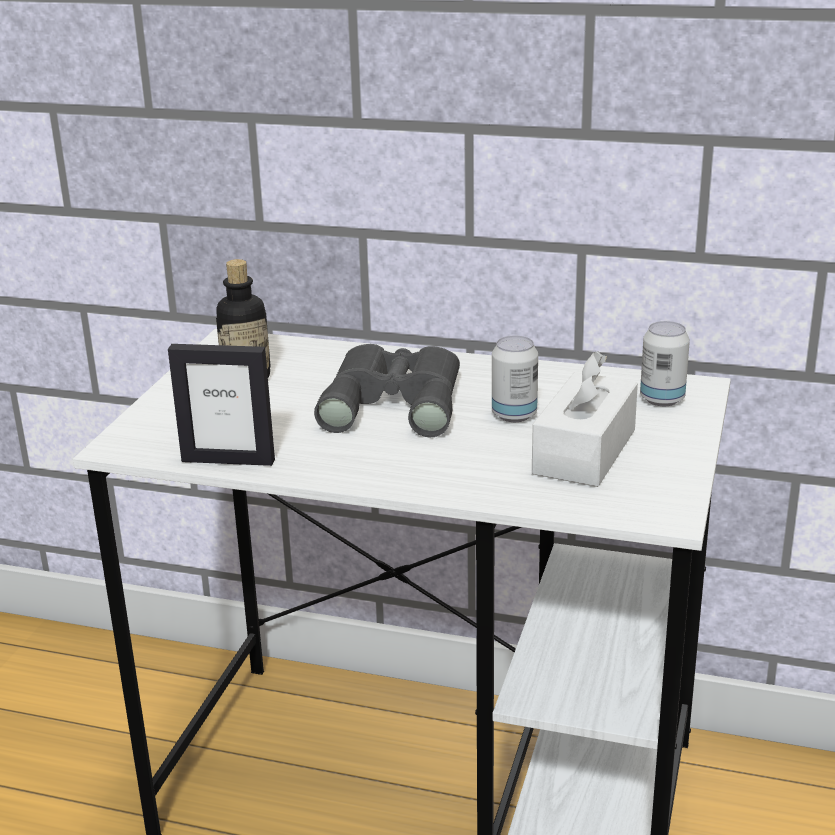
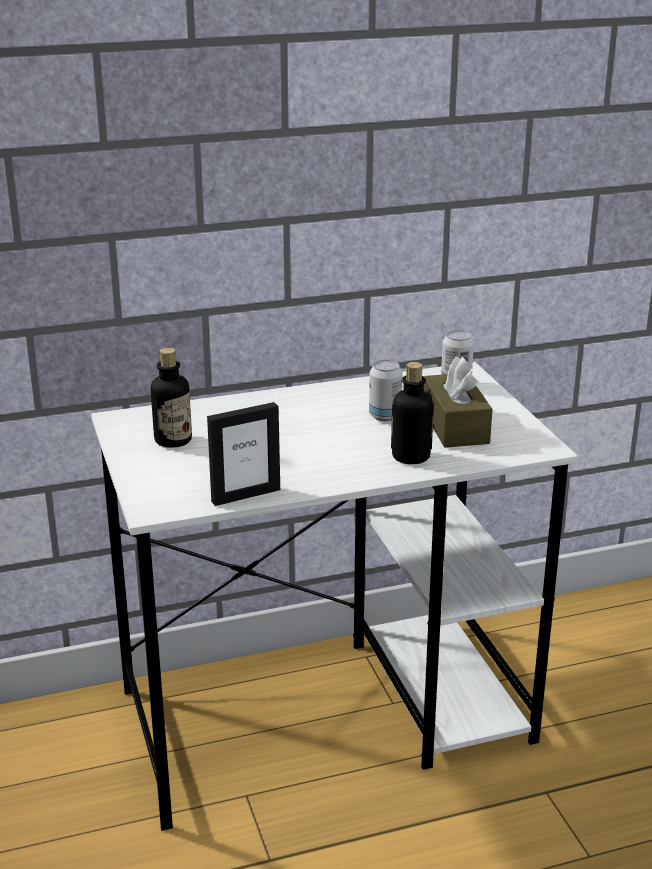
camera: 35 degrees left, 0 degrees up
grey binoculars [314,344,460,438] -> none
white tissue box [532,351,638,487] -> brown tissue box [424,357,493,448]
none -> bottle [391,362,434,464]

